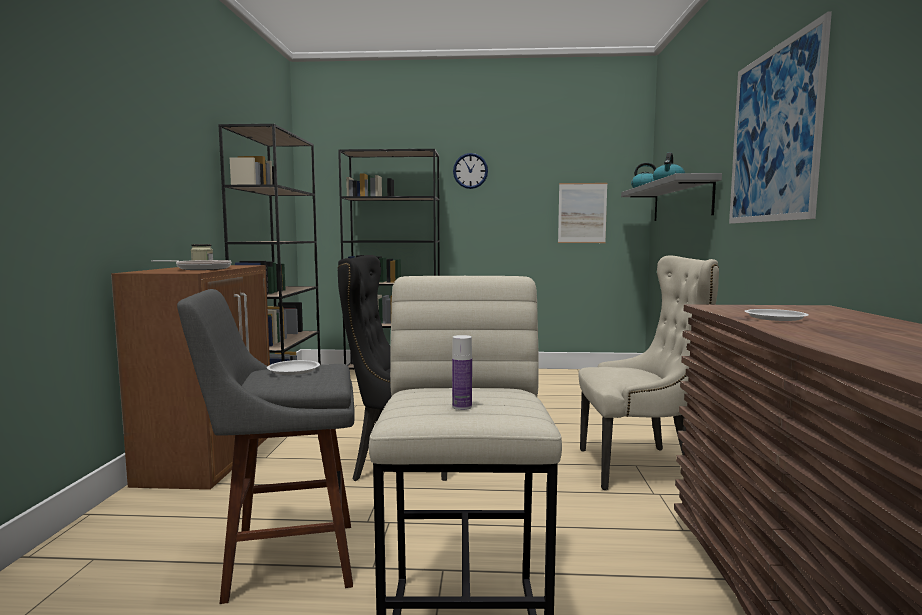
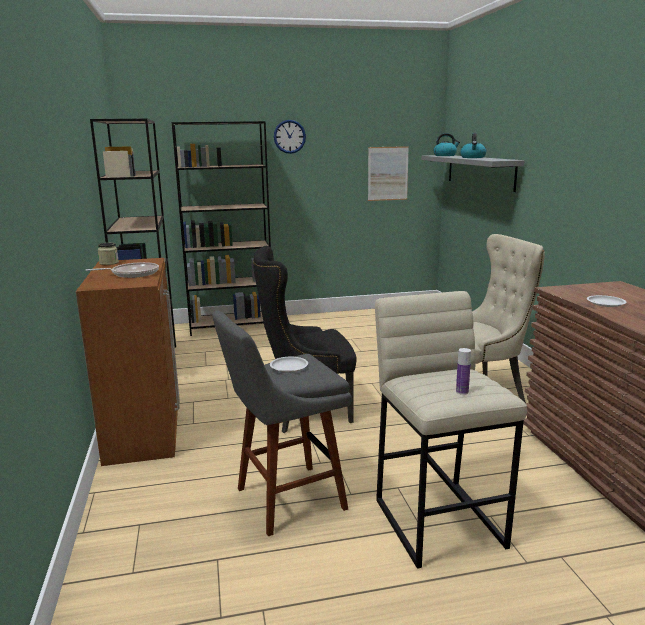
camera: 15 degrees left, 10 degrees up
picture [729,11,832,224] -> none

